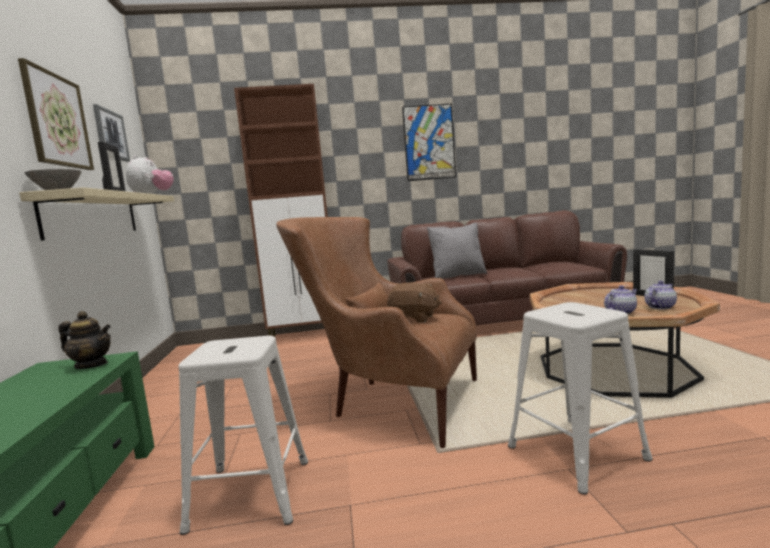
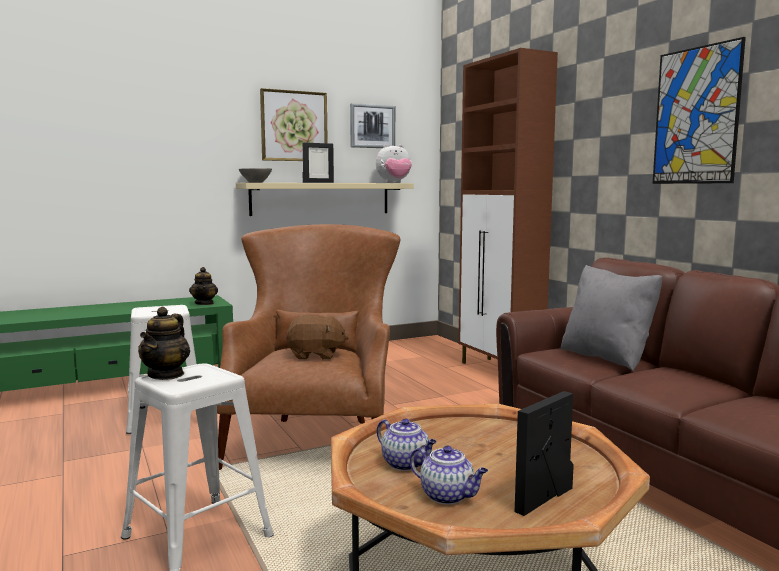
camera: 70 degrees right, 0 degrees up
brown plush toy [387,282,442,322] -> brown plush toy turned 90 degrees counterclockwise [286,314,349,360]
none -> teapot [138,306,190,380]

